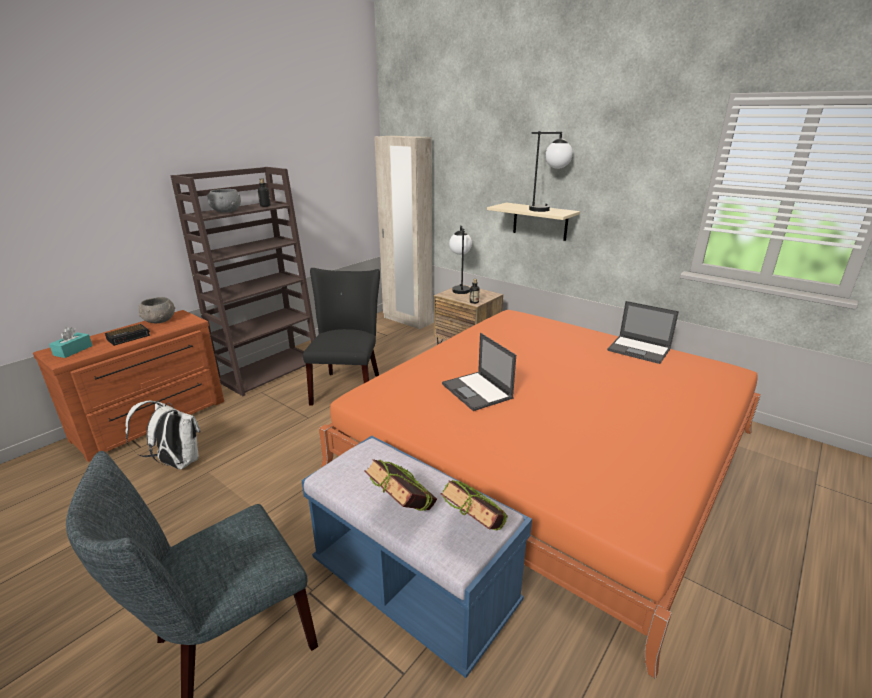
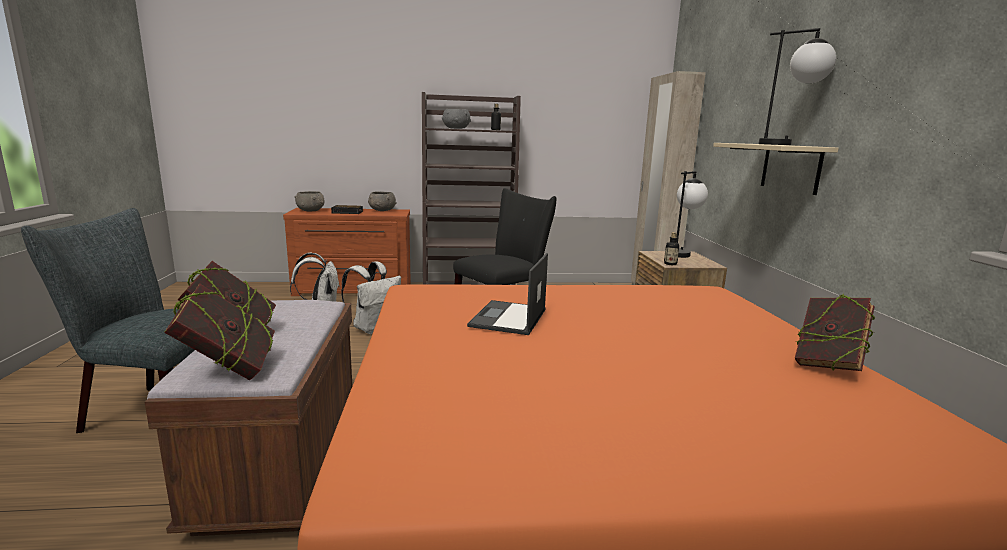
camera: 45 degrees right, 10 degrees down
turquoise tissue box [49,327,93,358] -> grey bowl [295,191,325,211]
blue bench [301,436,532,678] -> brown bench [145,300,352,536]
laptop [607,301,679,364] -> book [795,294,875,371]
none -> white backpack [341,261,401,334]

